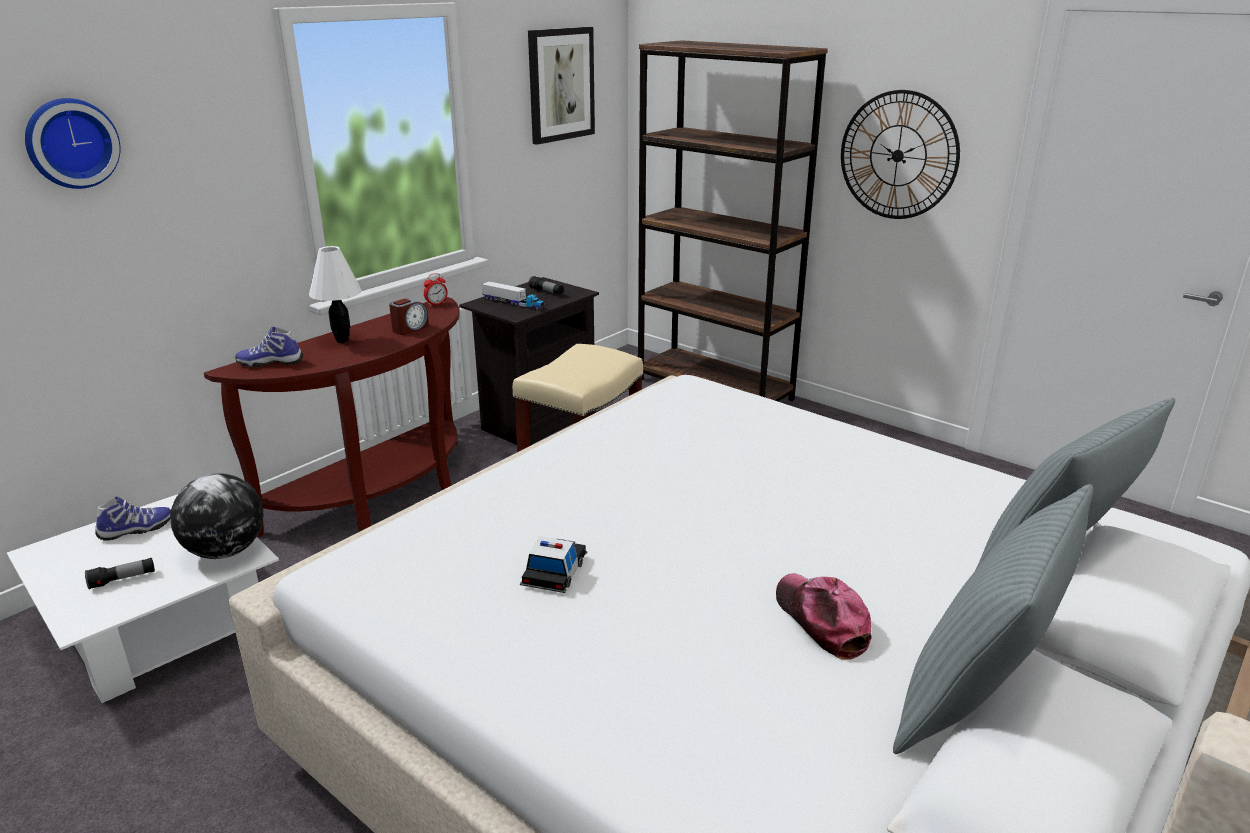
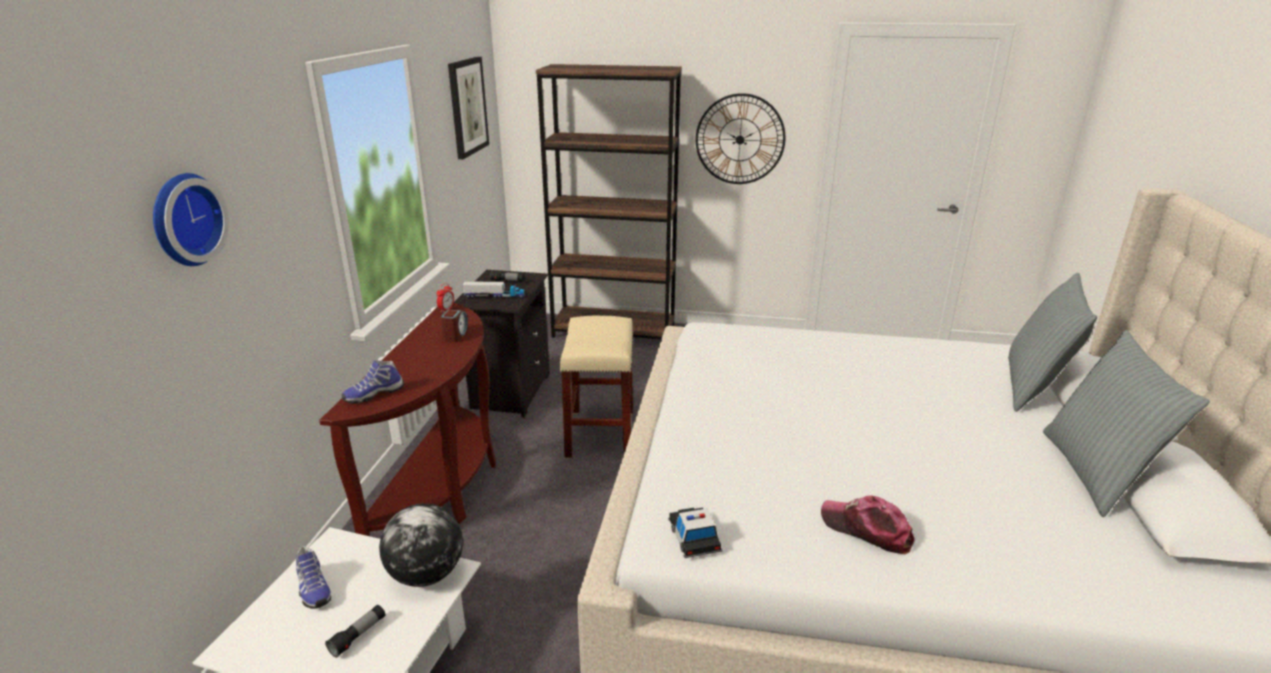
camera: 30 degrees left, 0 degrees up
shoe [95,496,171,541] -> shoe turned 120 degrees clockwise [296,547,331,609]
white table lamp [309,246,362,343] -> none
toy car [520,536,587,593] -> toy car moved to [668,508,723,558]
cap [776,573,872,659] -> cap moved to [821,495,915,554]

